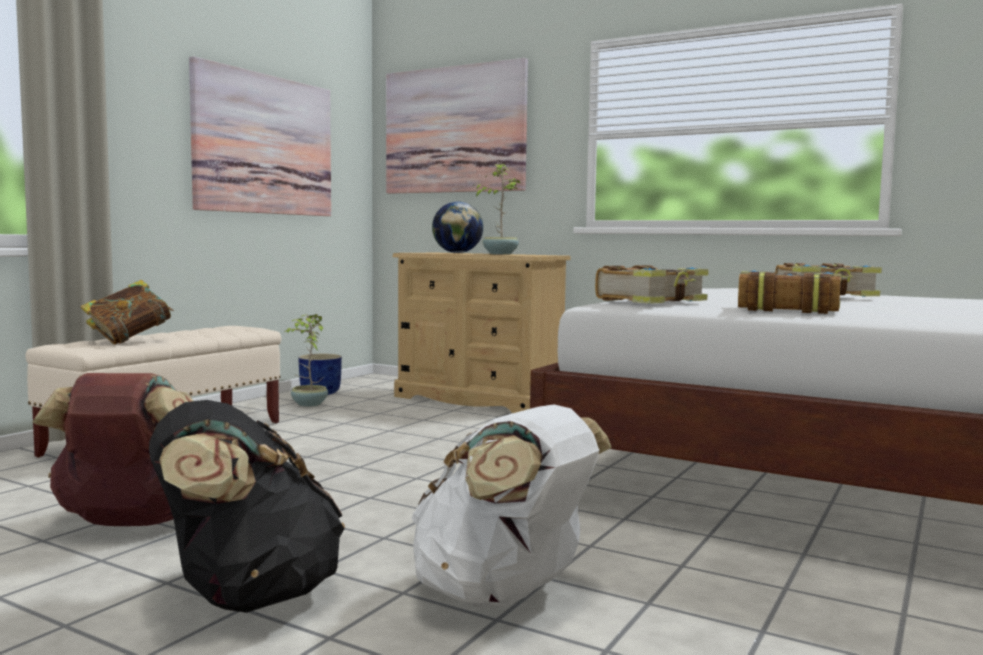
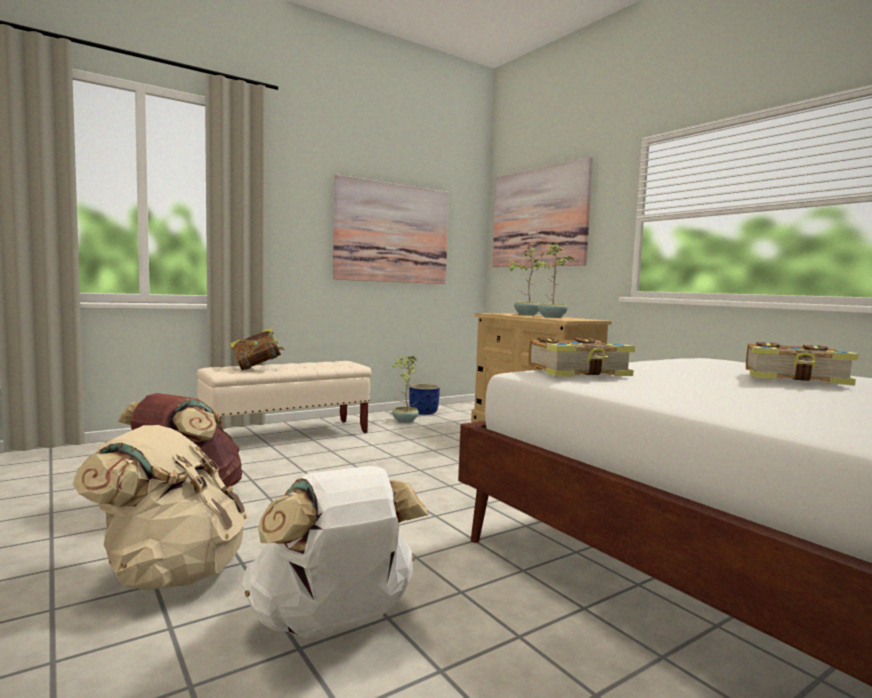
camera: 25 degrees right, 0 degrees up
black backpack [149,400,345,613] -> beige backpack [72,425,247,590]
globe [432,202,483,253] -> potted plant [506,247,546,315]
book [738,271,842,314] -> none

